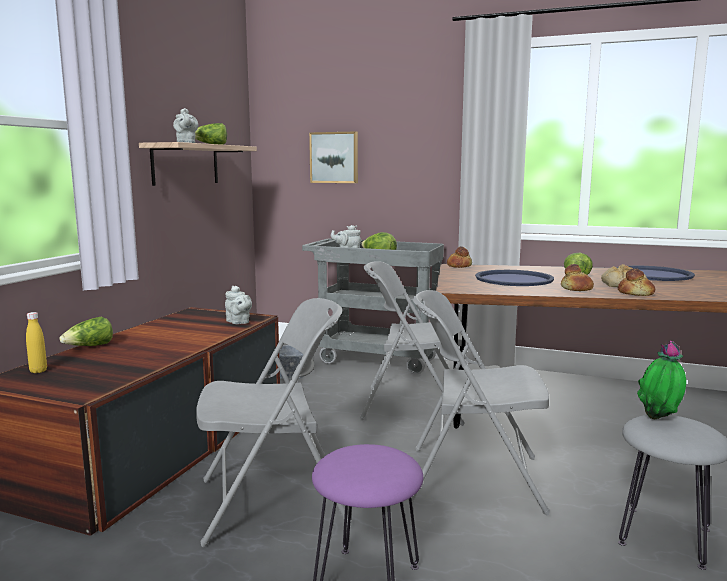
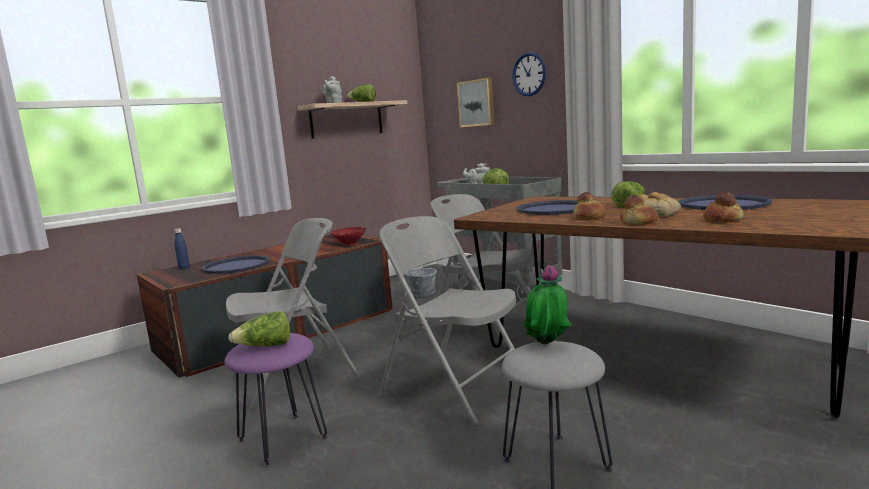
camera: 30 degrees right, 0 degrees up
yellow bottle [26,312,47,373] -> blue bottle [174,228,190,269]
lettuce [59,317,113,346] -> lettuce moved to [228,311,290,346]
grey chair [196,298,352,547] -> grey chair turned 45 degrees counterclockwise [226,218,360,412]
grey teapot [225,286,252,324] -> red bowl [331,226,366,246]
bread [447,247,472,268] -> bread moved to [703,192,744,222]
none -> blue tray [202,255,270,274]
none -> wall clock [512,52,546,96]

